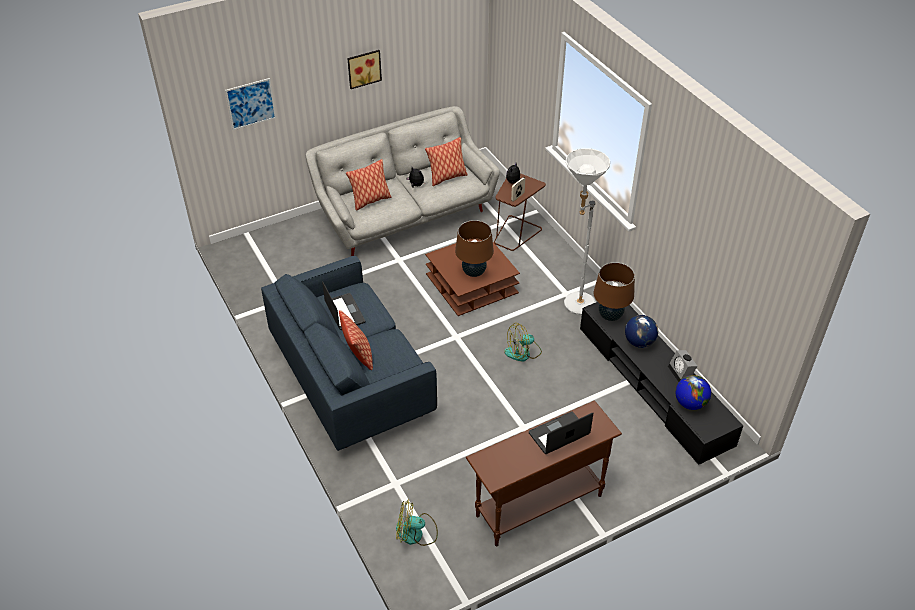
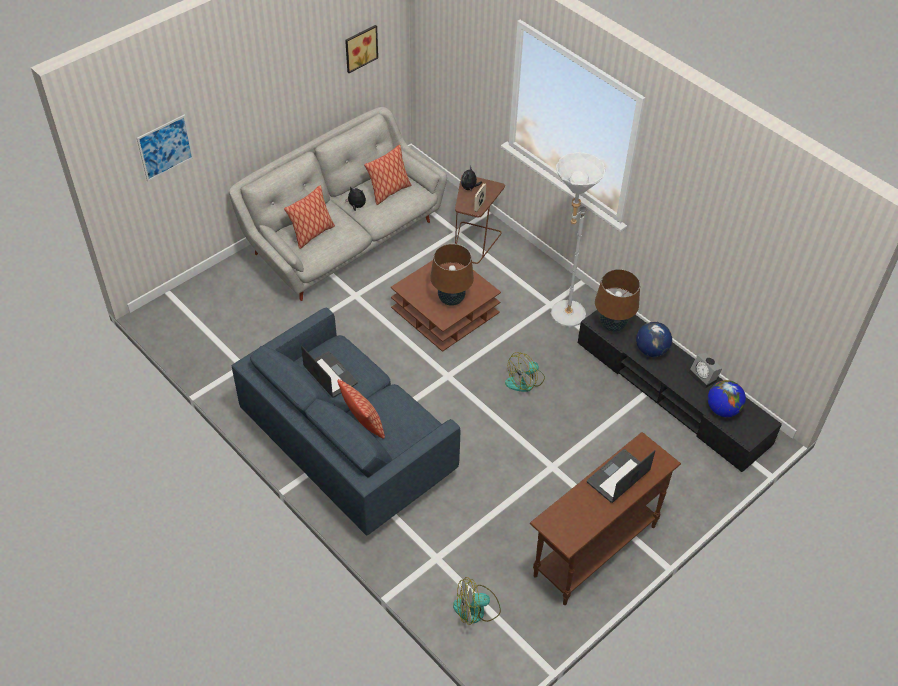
camera: 15 degrees left, 5 degrees up
picture [347,50,382,89] -> picture moved to [345,25,378,73]

